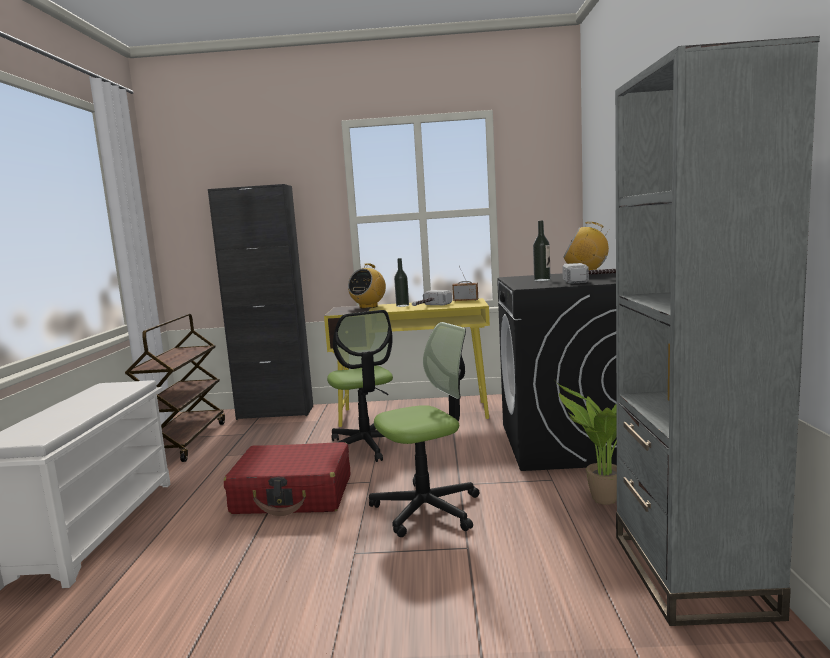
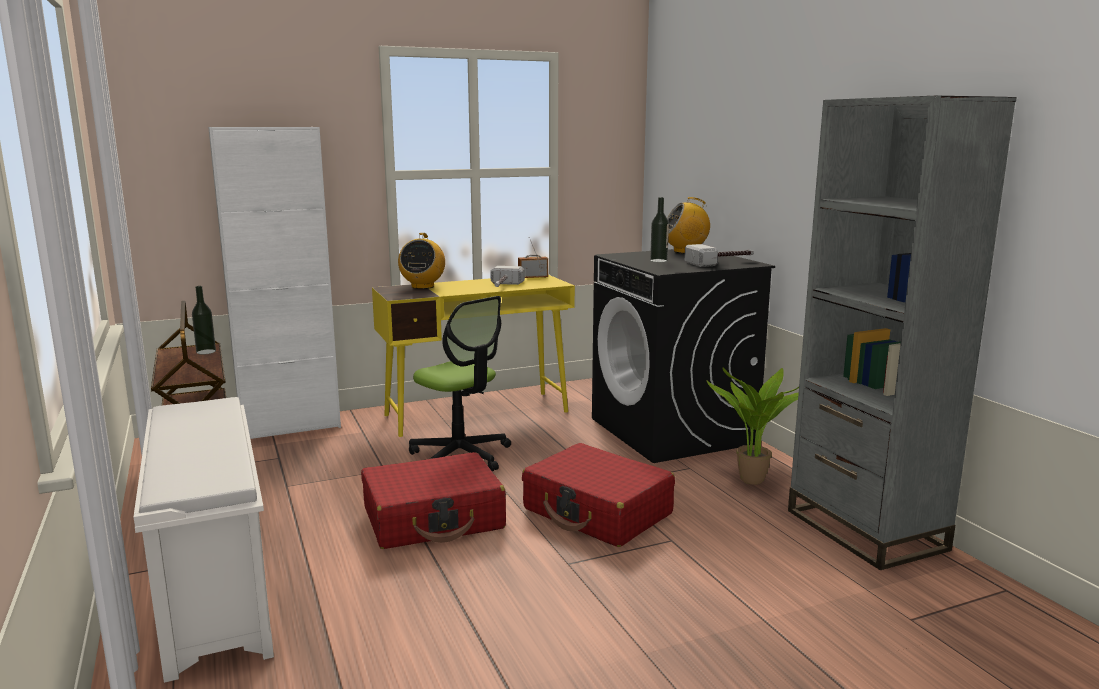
camera: 25 degrees left, 5 degrees up
black cabinet [208,184,313,420] -> white cabinet [208,127,341,439]
office chair [369,322,480,537] -> red suitcase [522,443,675,547]
bottle [394,258,409,307] -> bottle moved to [192,286,216,354]

